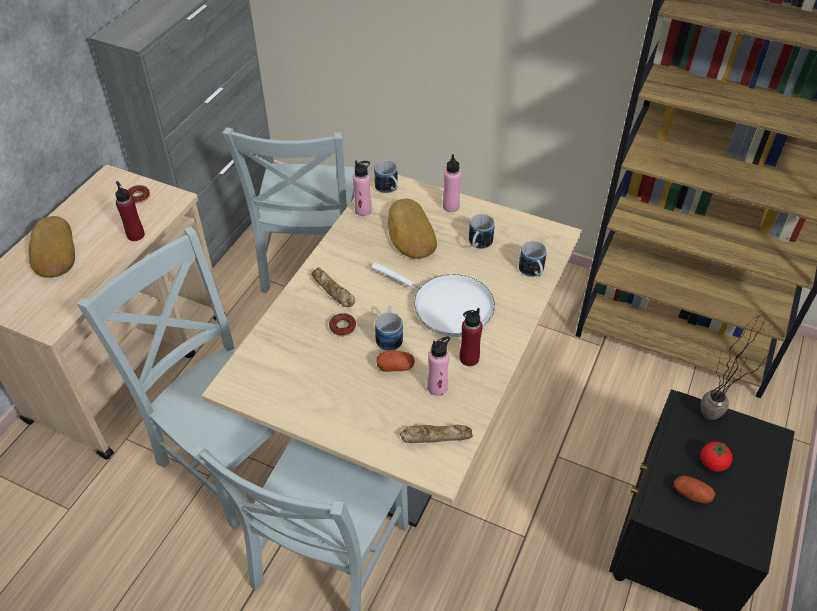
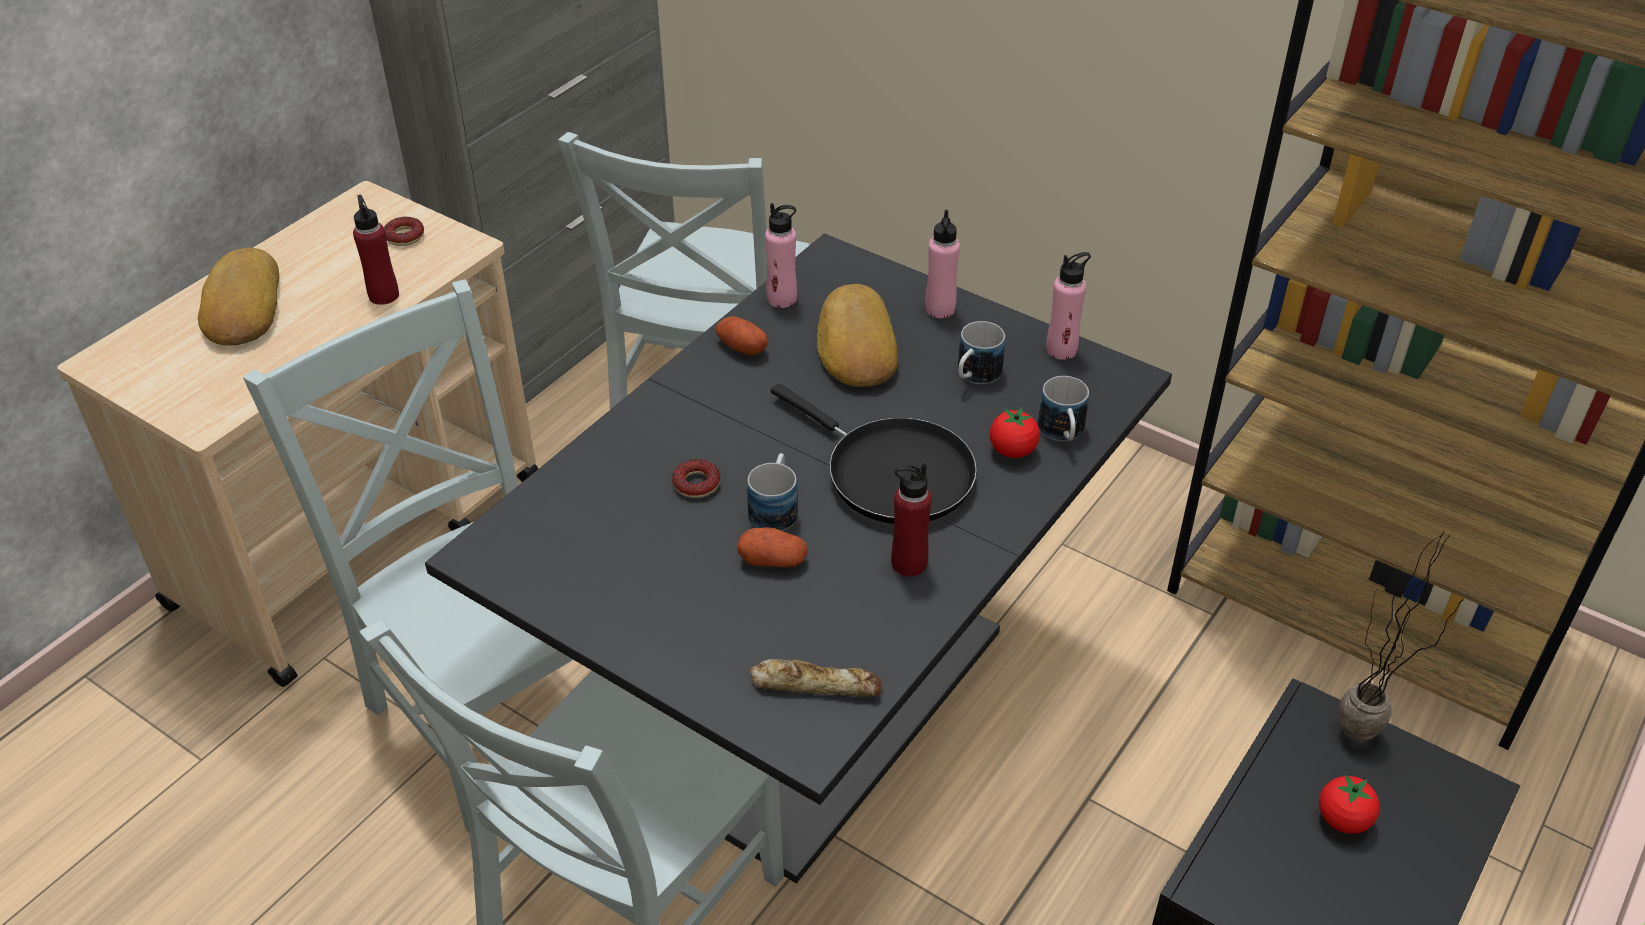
camera: 10 degrees right, 5 degrees down
beige dining table [201,173,582,527] -> black dining table [425,233,1172,883]
bread [311,268,355,307] -> none
white frying pan [372,263,495,337] -> black frying pan [771,384,977,524]
mug [374,160,398,193] -> none
pink bottle [427,336,450,396] -> pink bottle moved to [1046,252,1091,360]
potato [674,476,715,504] -> potato moved to [715,316,767,355]
none -> tomato [990,407,1040,458]

